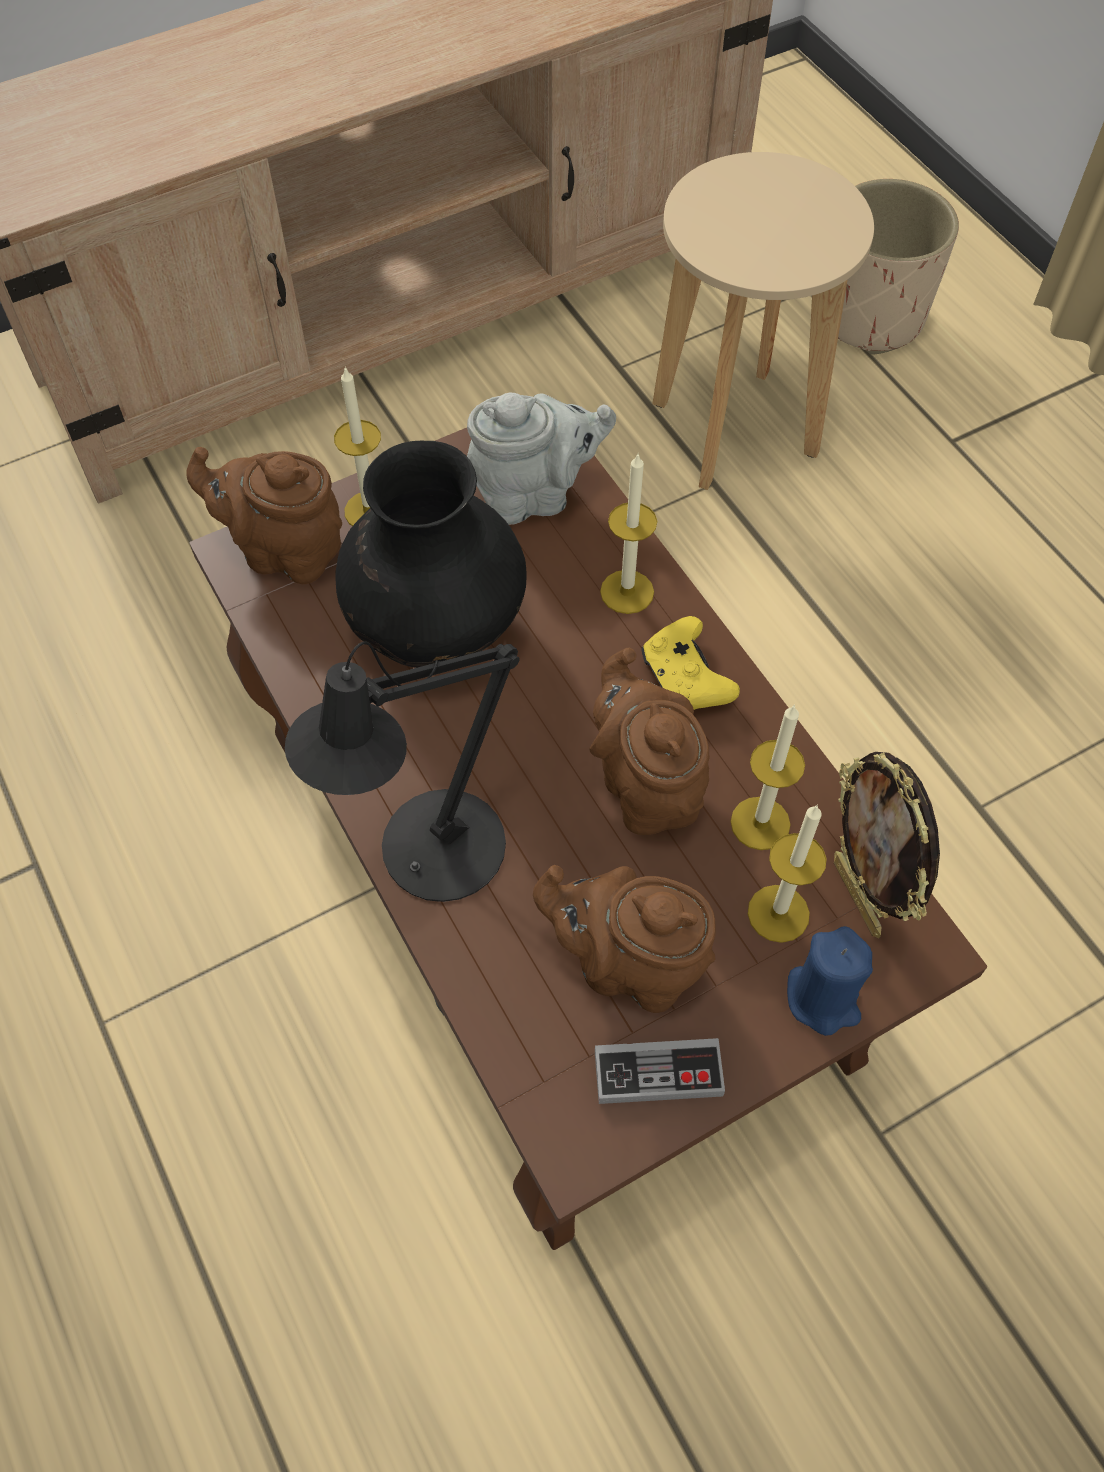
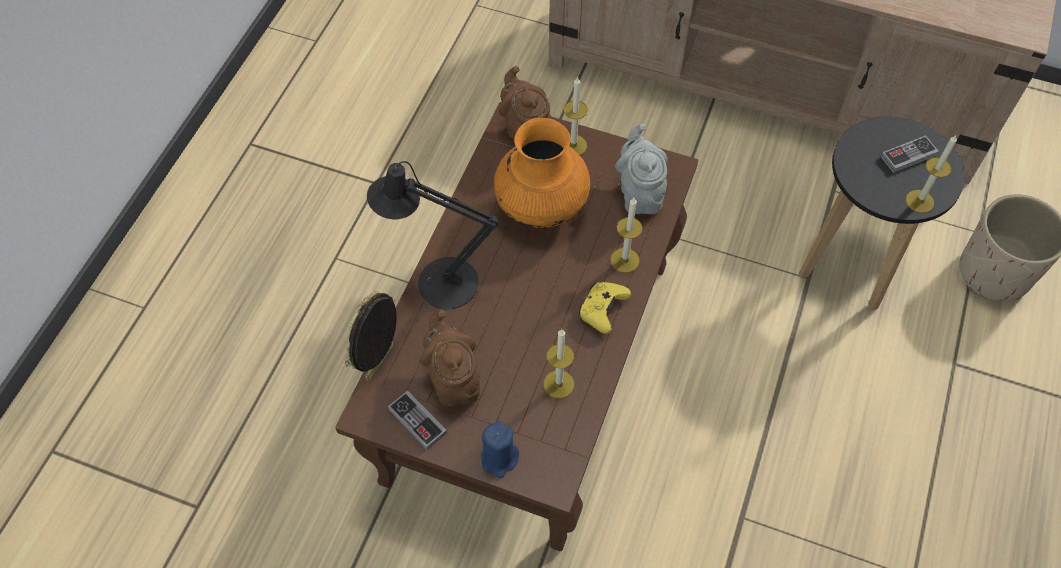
camera: 50 degrees right, 0 degrees up
black vase [335,441,527,668] -> orange vase [494,118,590,228]
grey teapot [467,392,616,525] -> grey teapot turned 135 degrees counterclockwise [615,124,668,214]
brown teapot [589,648,710,835] -> none
beige stool [652,152,874,490] -> black stool [799,117,965,310]
candle [748,804,827,943] -> candle moved to [906,135,957,213]
picture frame [834,752,940,938] -> picture frame moved to [345,290,397,381]
none -> game controller [881,135,939,173]

